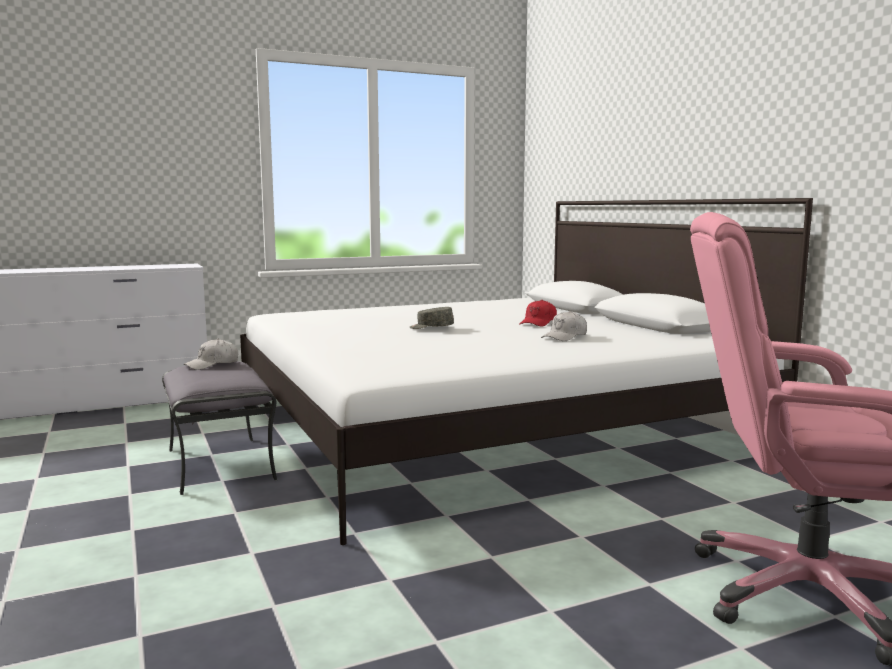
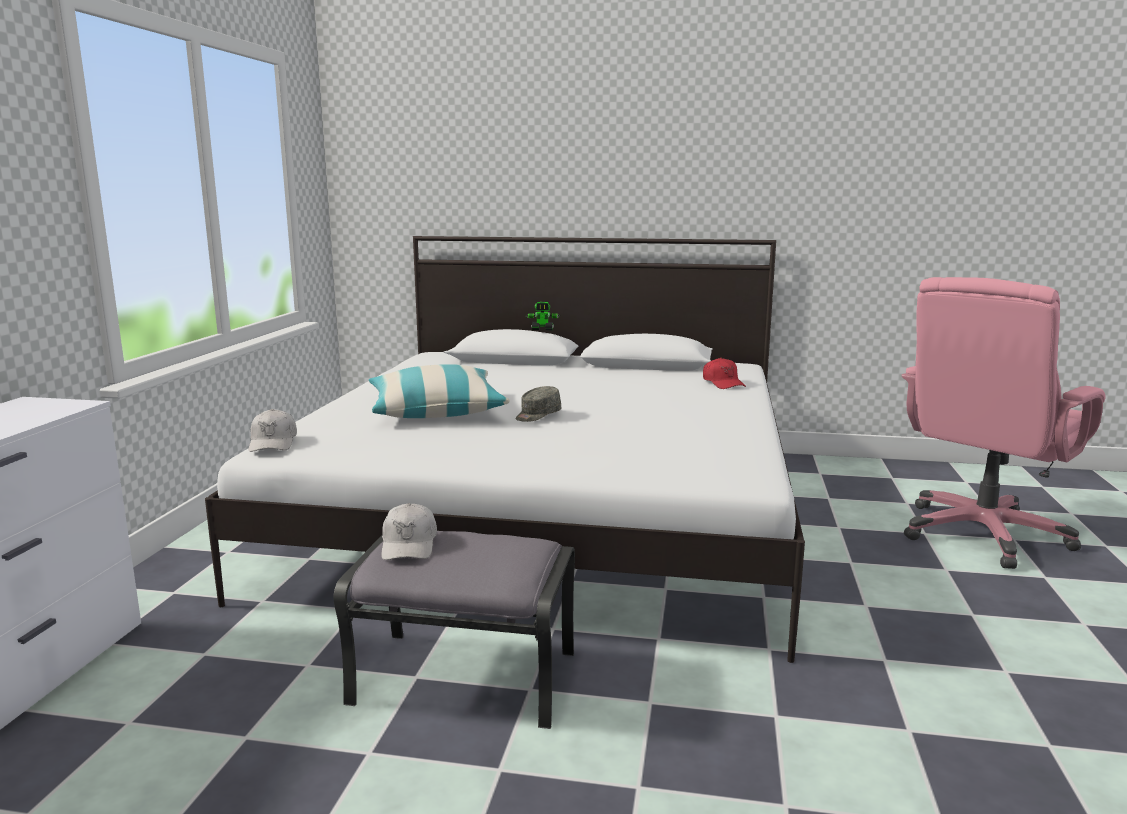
camera: 55 degrees left, 5 degrees up
red cap [519,300,557,327] -> red cap moved to [703,358,746,389]
white cap [541,311,587,341] -> white cap moved to [248,409,297,452]
none -> pillow [369,364,510,418]
none -> toy robot [526,302,560,330]

